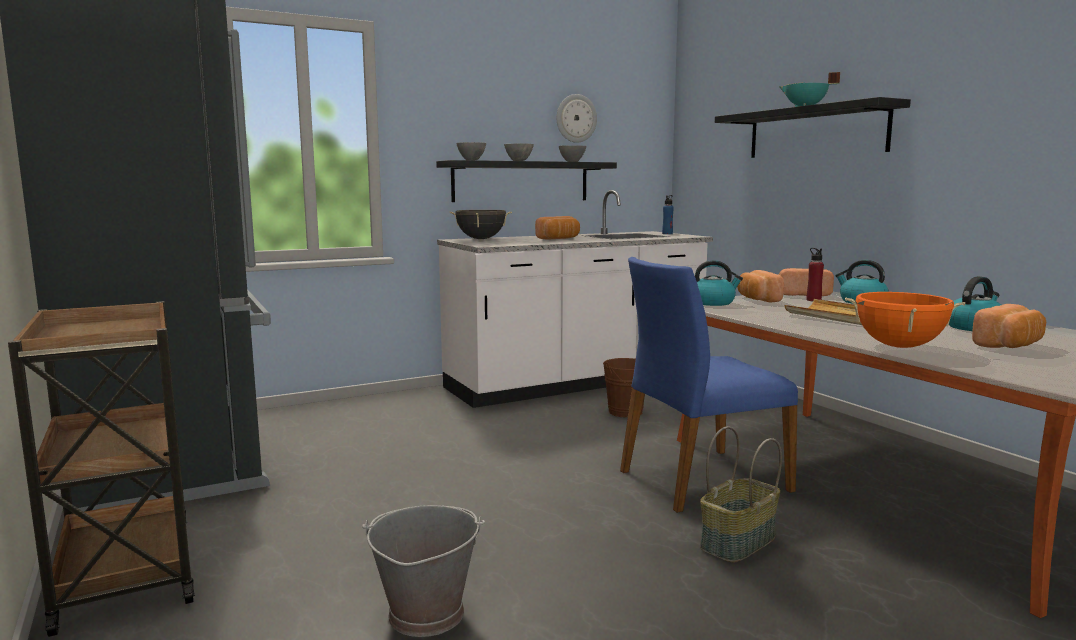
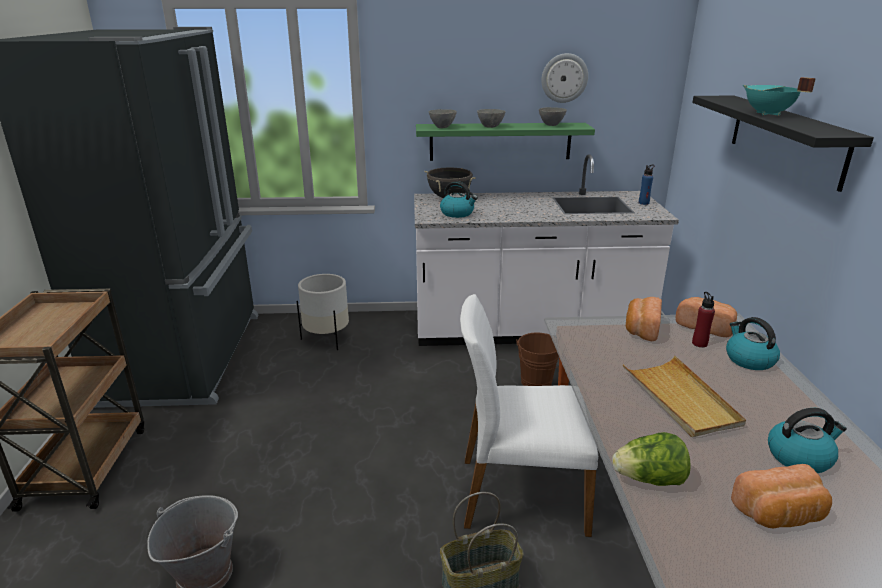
camera: 25 degrees right, 15 degrees up
black shelf [436,160,617,202] -> green shelf [416,123,595,161]
bread [535,216,580,239] -> none
blue chair [620,257,798,513] -> white chair [460,294,598,537]
kettle [695,260,743,306] -> kettle moved to [440,181,478,218]
orange cooking pot [845,292,965,348] -> lettuce [612,432,691,486]
none -> white planter [297,274,349,350]

